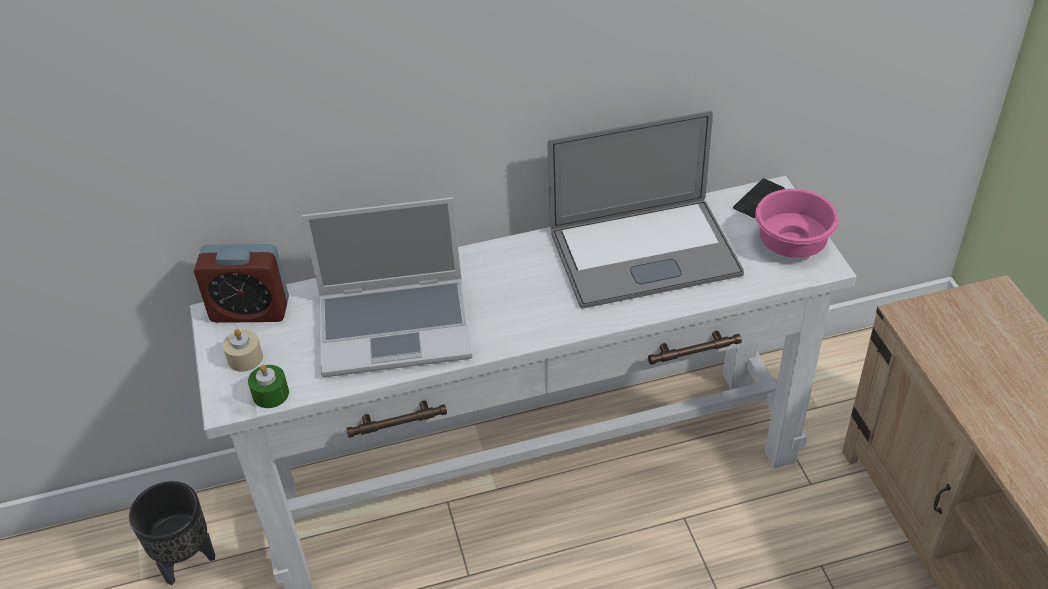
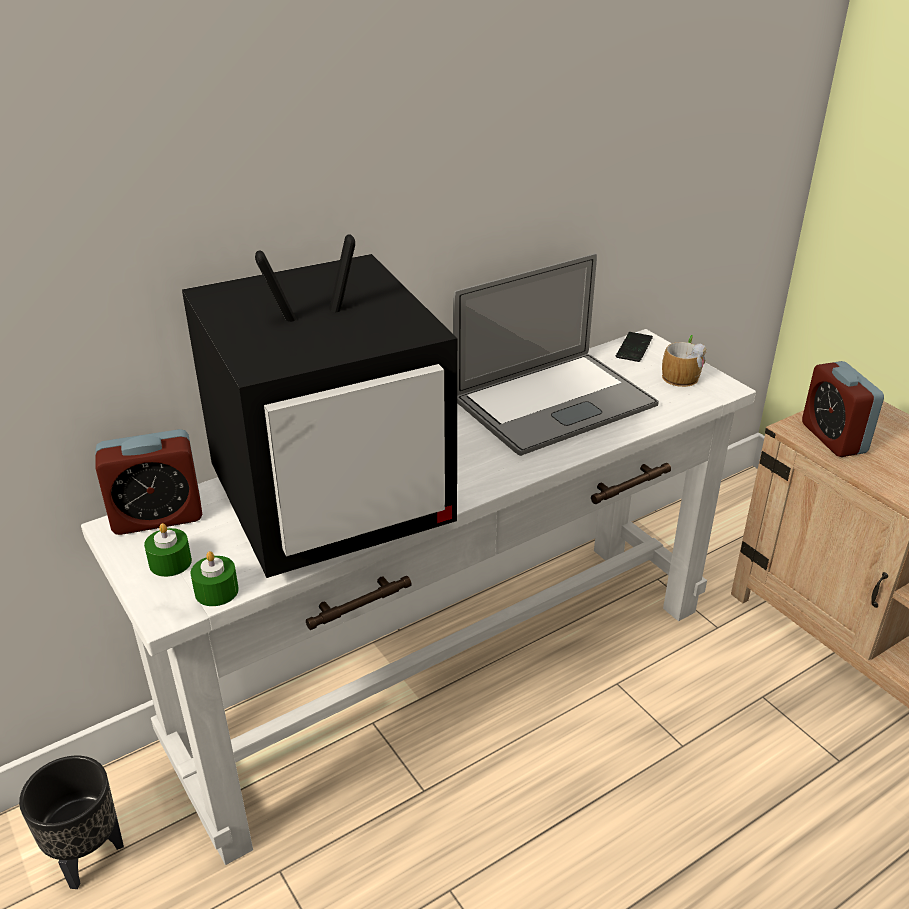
camera: 20 degrees left, 10 degrees down
beige candle [223,329,263,372] -> green candle [144,523,192,577]
laptop [302,197,472,377] -> television [182,234,457,578]
pink bowl [755,189,839,258] -> mug [662,335,707,387]
none -> alarm clock [802,361,884,457]

